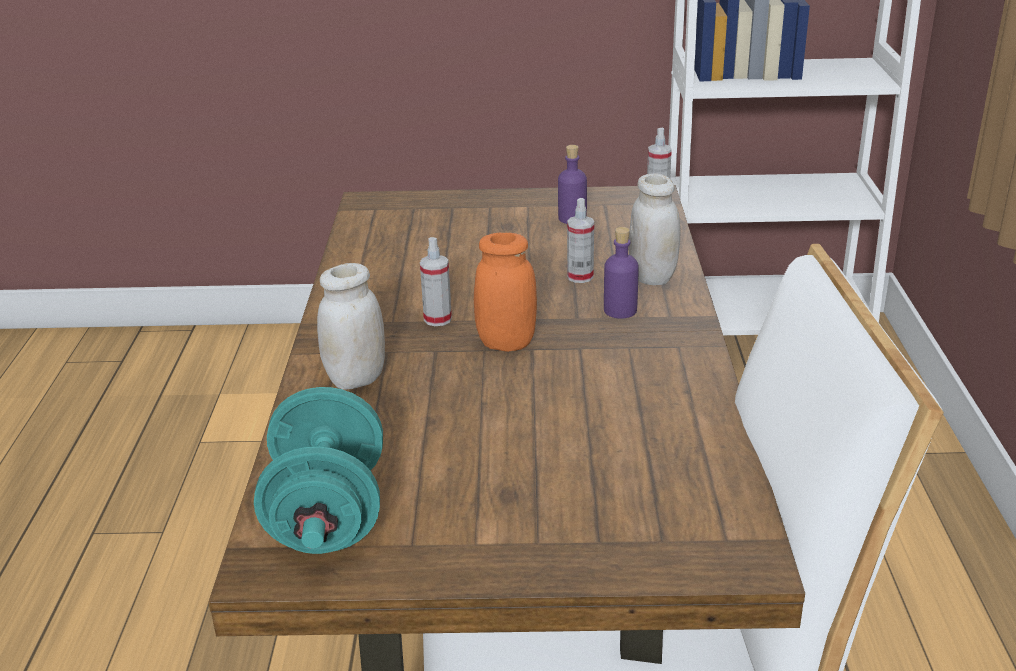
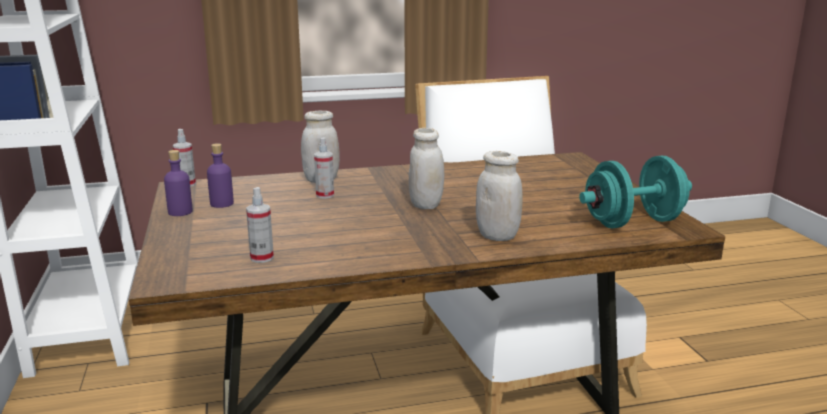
camera: 105 degrees left, 10 degrees down
spray bottle [420,237,452,326] -> spray bottle moved to [246,187,274,263]
orange jar [474,233,537,352] -> white jar [409,128,444,209]
purple bottle [604,227,639,319] -> purple bottle moved to [164,150,193,216]

